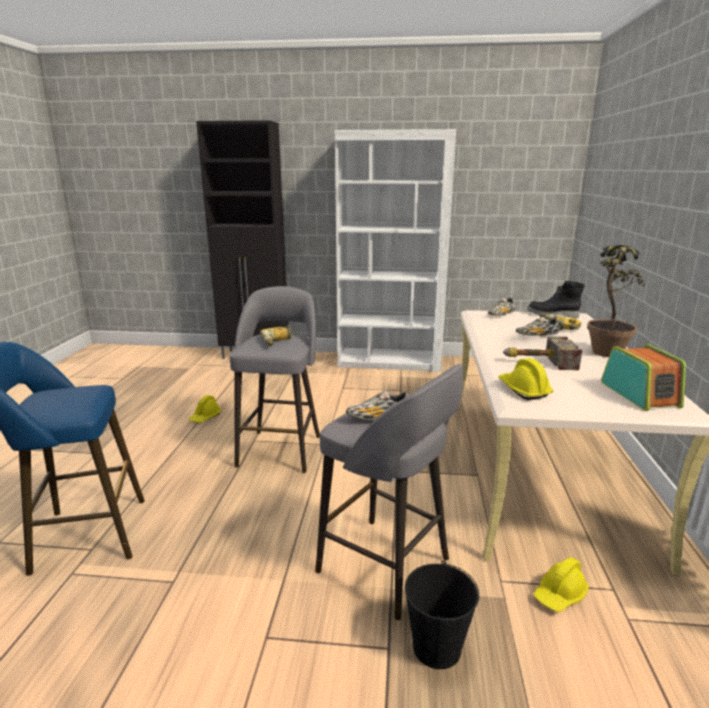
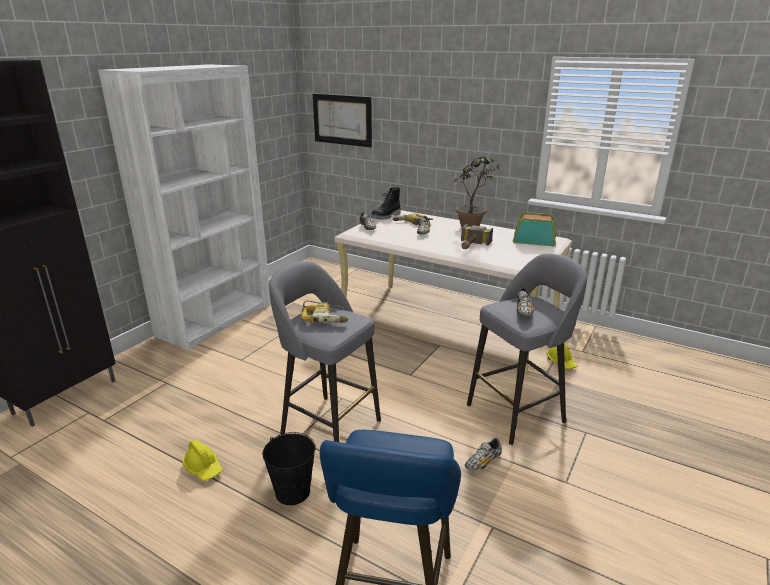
camera: 65 degrees left, 5 degrees up
black bucket [405,560,479,669] -> black bucket moved to [263,432,315,505]
yellow hard hat [498,358,553,400] -> none
none -> picture [313,94,372,147]
none -> shoe [465,438,502,470]

